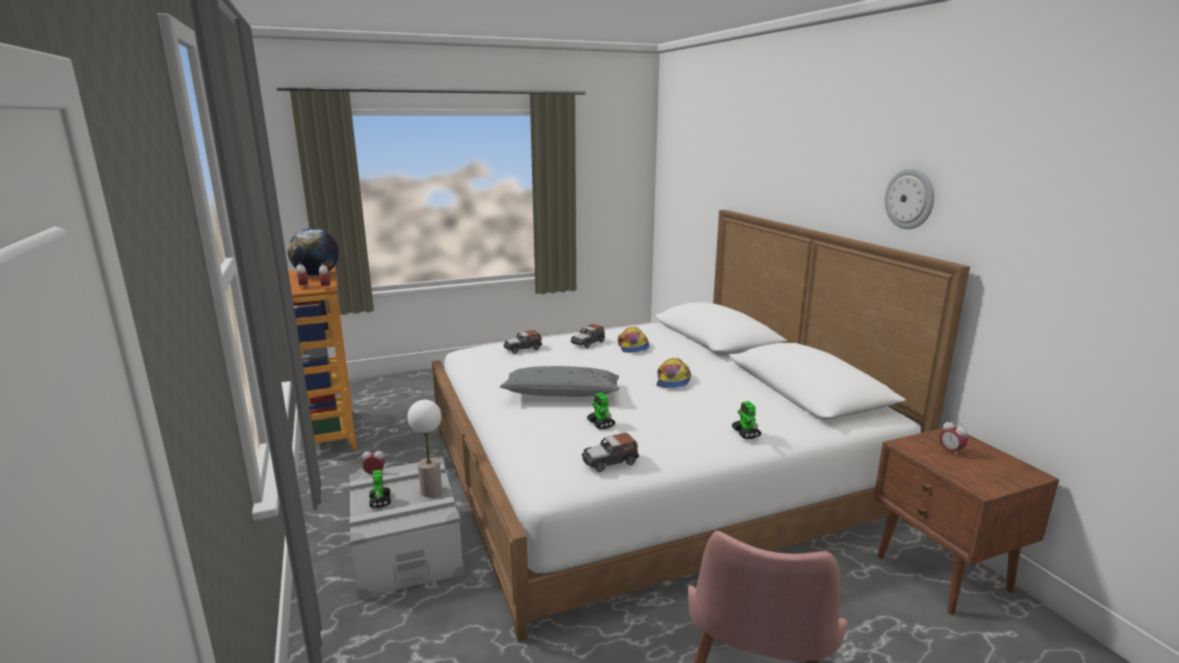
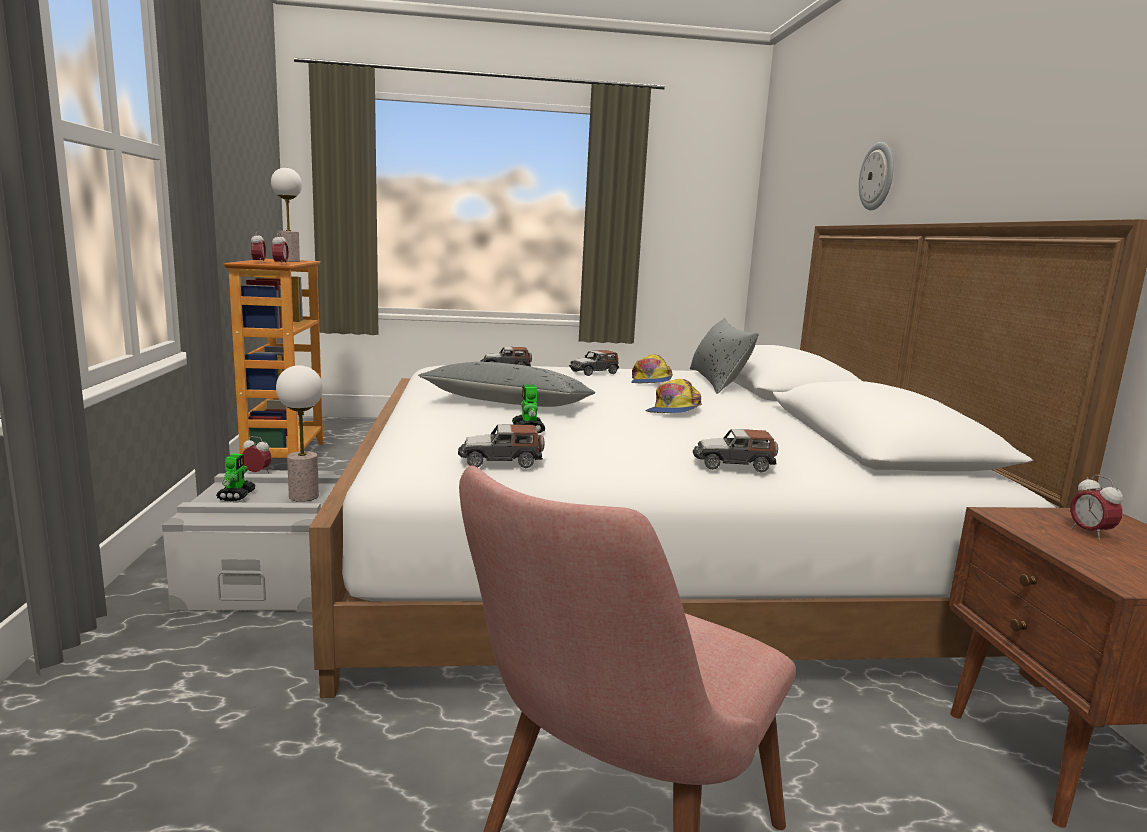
camera: 15 degrees right, 5 degrees down
globe [288,228,339,276] -> table lamp [271,168,302,262]
toy robot [732,401,761,439] -> toy car [693,429,778,472]
wall clock [884,168,934,229] -> wall clock moved to [859,142,894,210]
none -> grey pillow [690,318,759,394]

